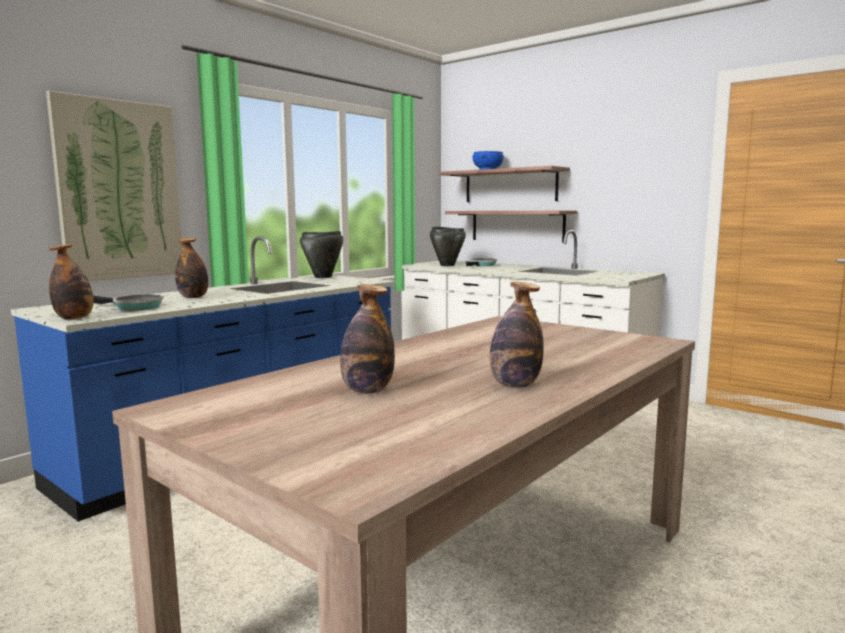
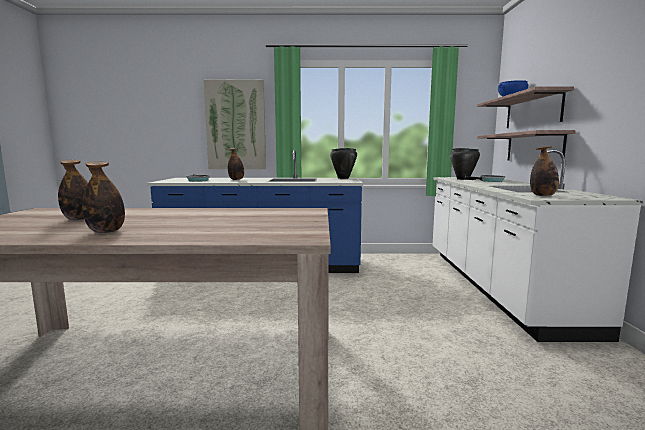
camera: 50 degrees right, 0 degrees up
bottle [49,244,94,320] -> bottle moved to [530,146,559,196]

